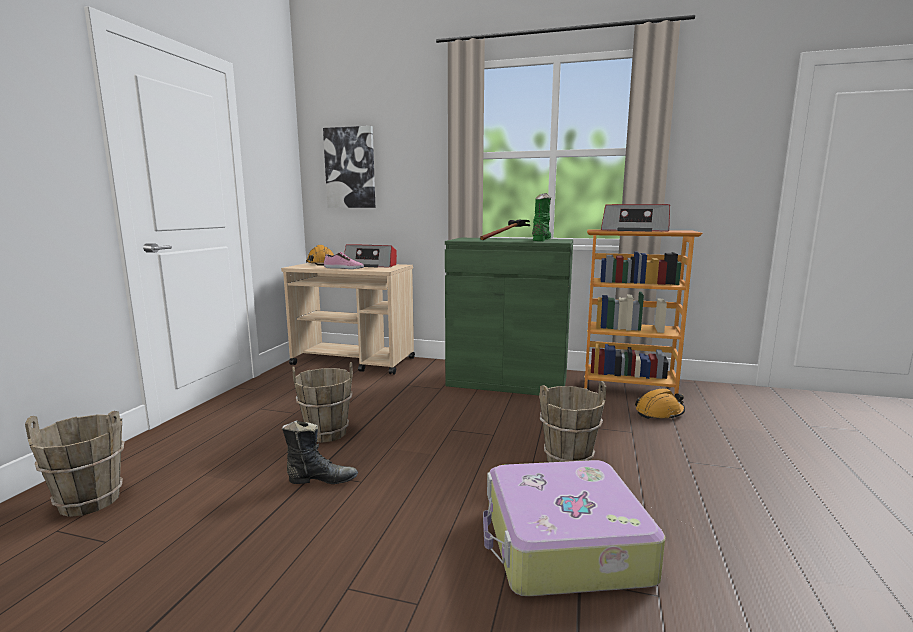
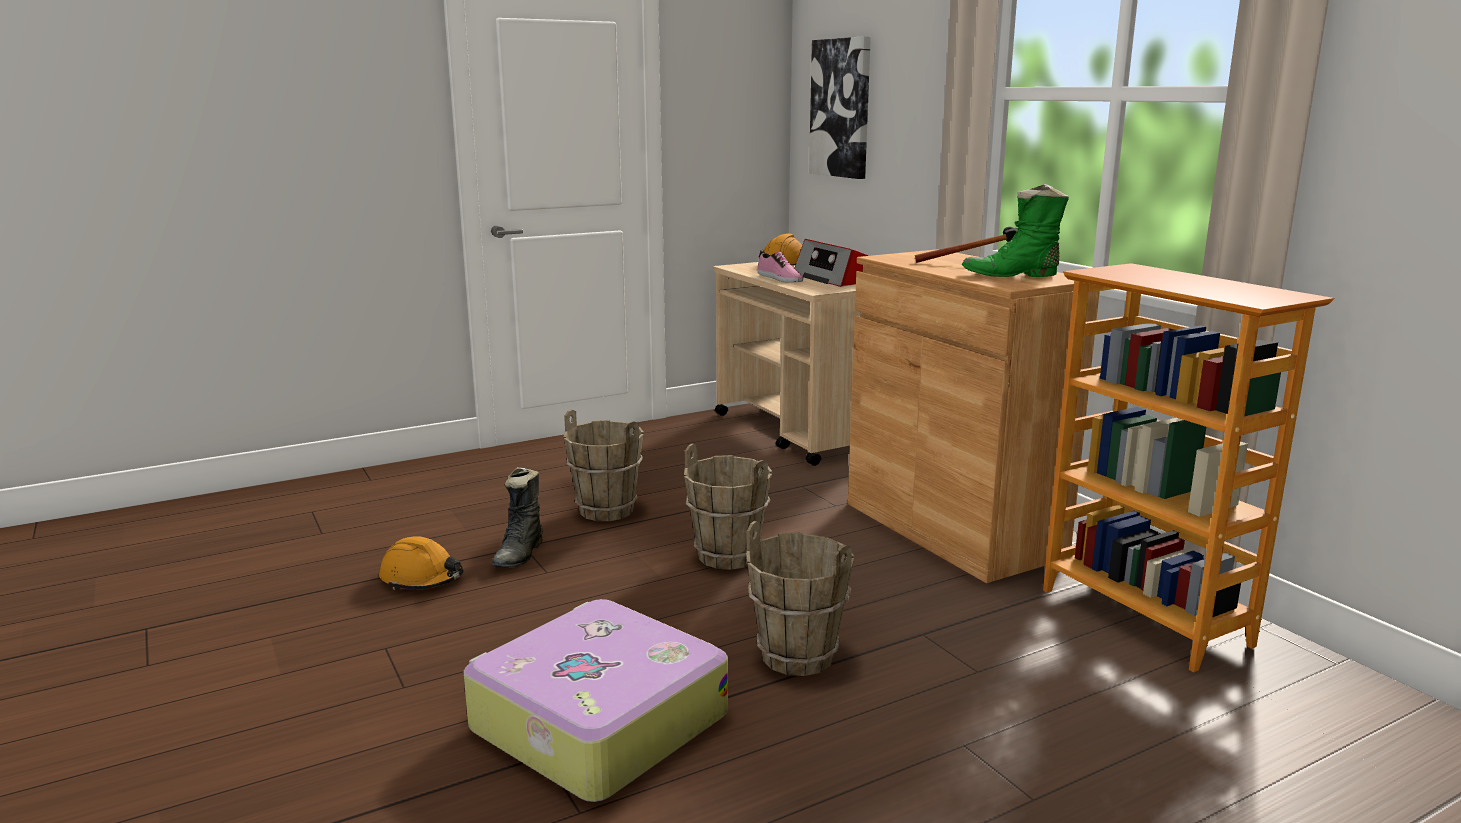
camera: 45 degrees right, 5 degrees up
brown bucket [25,411,124,517] -> brown bucket moved to [684,444,773,570]
black boot [282,420,358,484] -> black boot turned 60 degrees clockwise [491,467,543,568]
green cabinet [445,238,573,396] -> brown cabinet [848,249,1100,583]
green boot [532,193,551,241] -> green boot turned 150 degrees counterclockwise [962,184,1069,277]
radio [601,204,670,232] -> none
orange hard hat [635,388,685,420] -> orange hard hat moved to [379,536,463,590]

